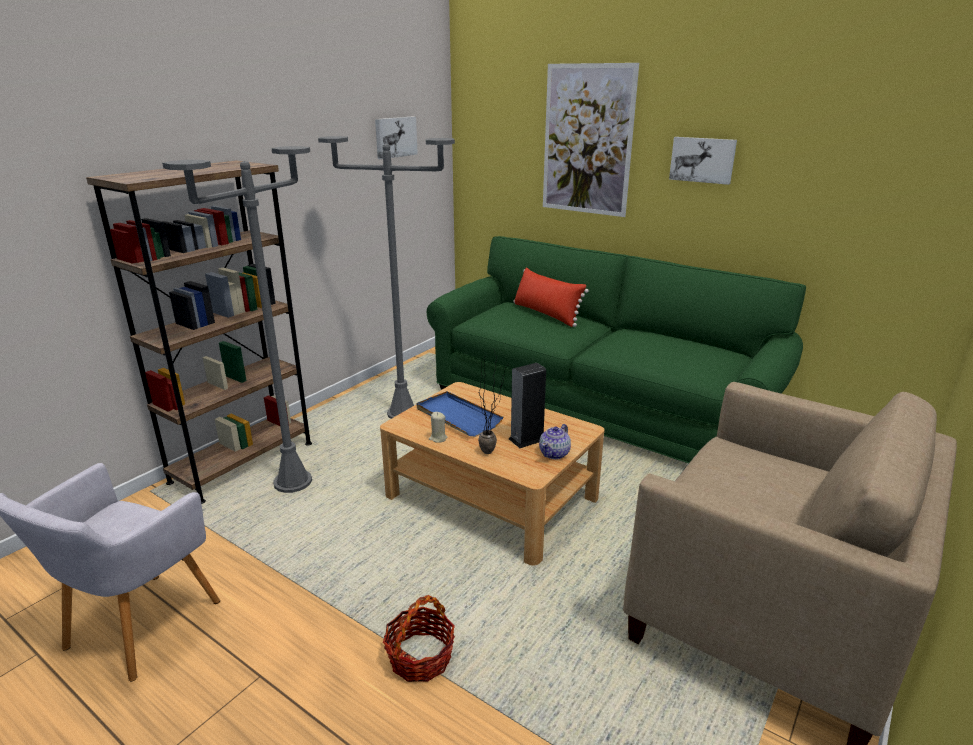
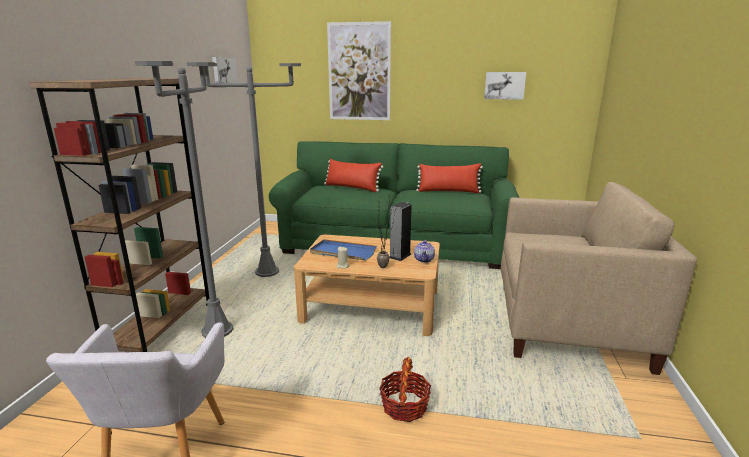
camera: 25 degrees left, 5 degrees down
picture [669,137,737,185] -> picture moved to [484,72,526,100]
none -> red pillow [416,163,483,193]

